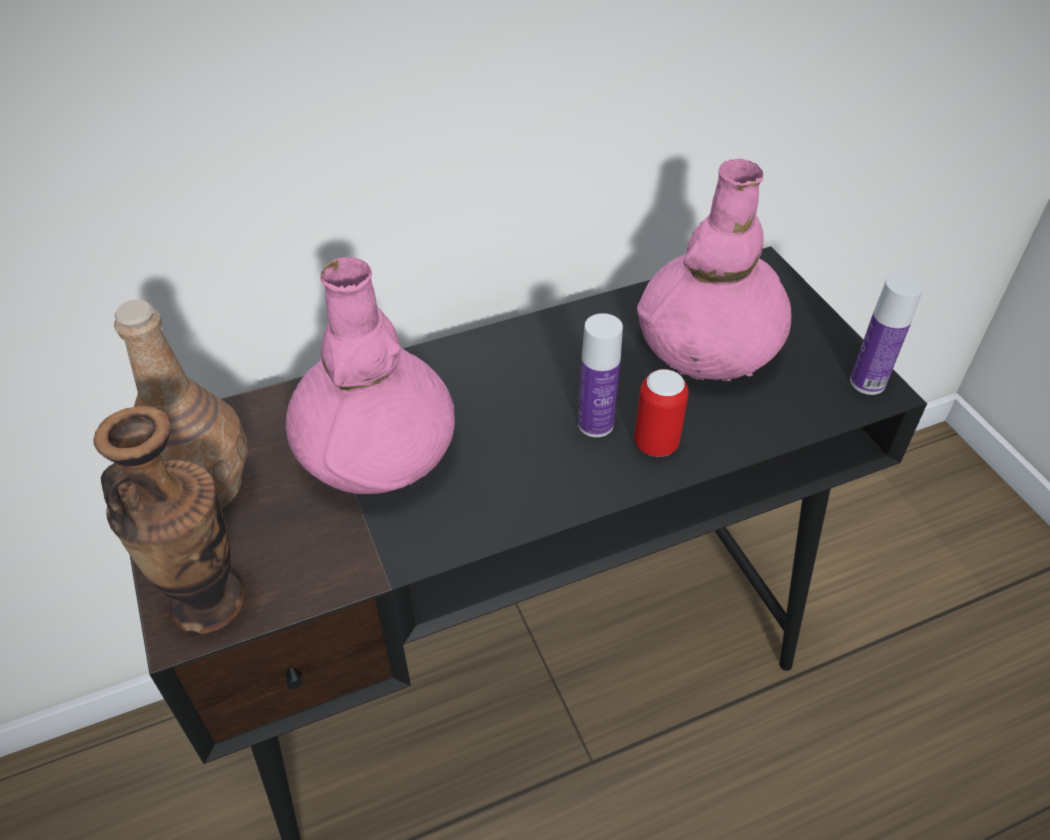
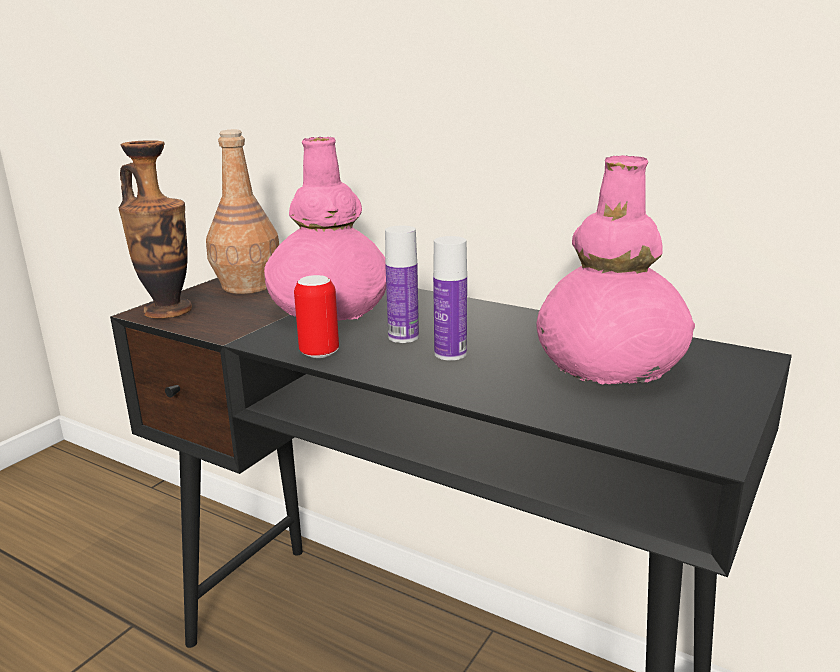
camera: 55 degrees right, 25 degrees down
can [634,369,689,457] -> can moved to [294,275,339,358]
bottle [850,273,924,395] -> bottle moved to [385,226,419,343]

